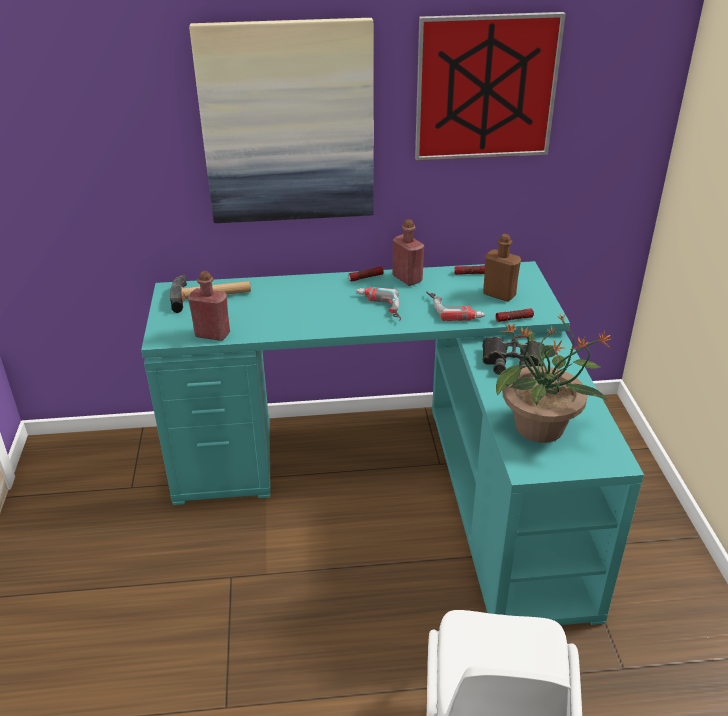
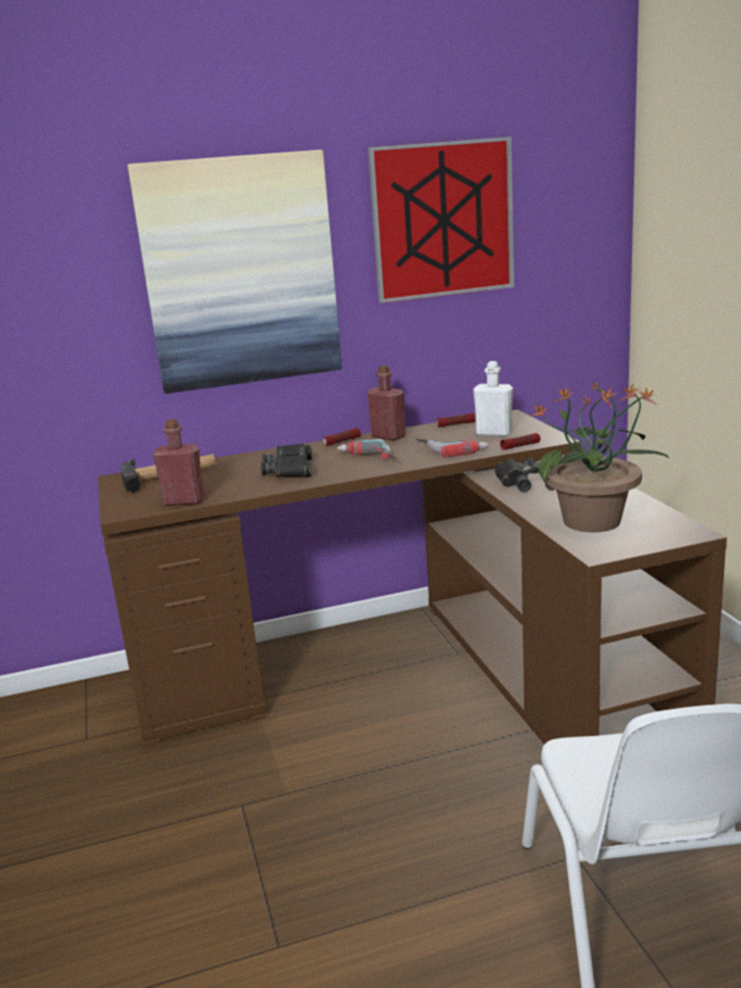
camera: 10 degrees left, 15 degrees down
turquoise desk [141,261,644,625] -> brown desk [98,410,727,747]
brown bottle [483,234,521,301] -> white bottle [473,361,513,437]
none -> black binoculars [261,443,312,477]

